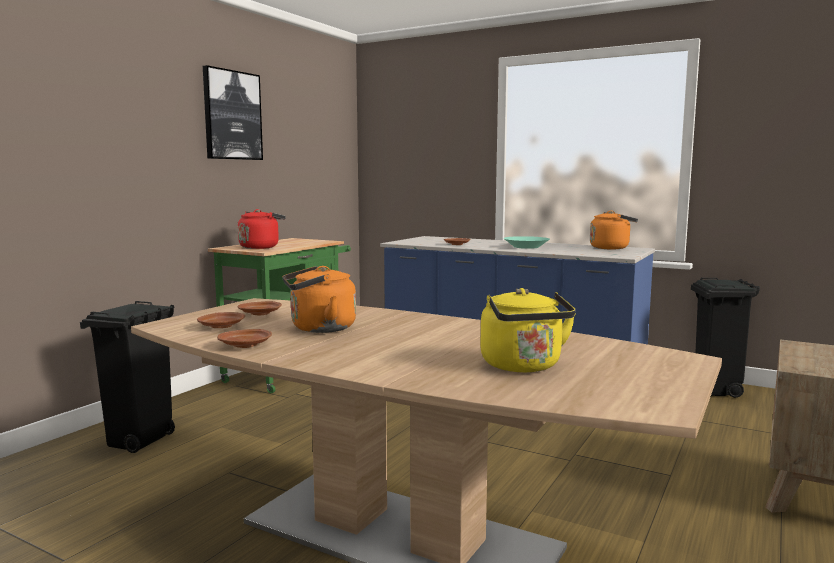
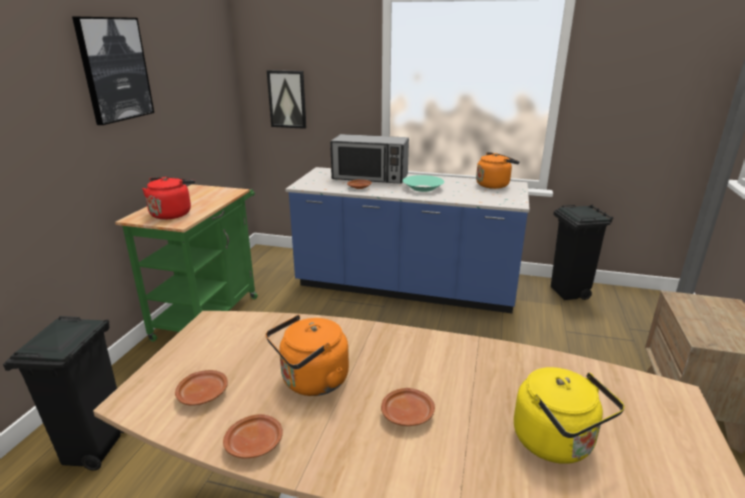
camera: 15 degrees left, 15 degrees up
brown plate [238,301,282,315] -> brown plate moved to [381,388,435,426]
none -> picture [267,70,306,129]
none -> microwave [330,134,409,184]

